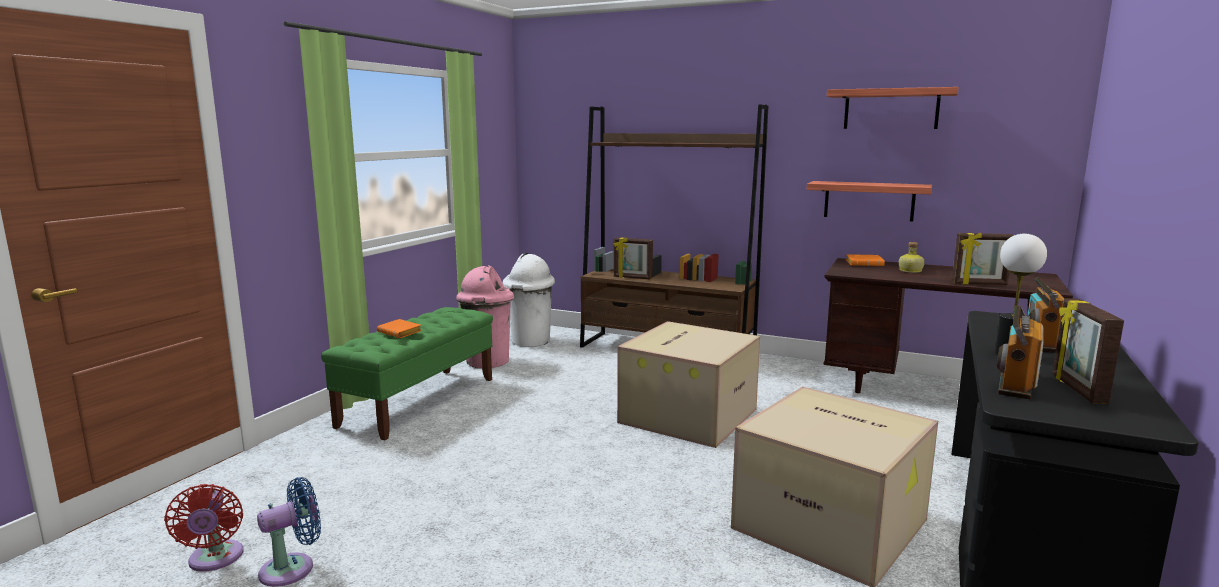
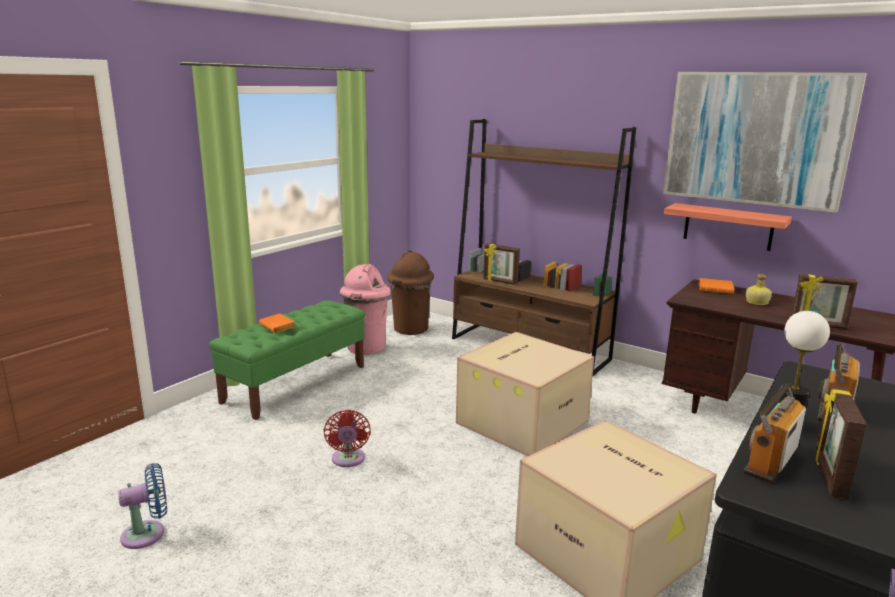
camera: 10 degrees right, 5 degrees up
red fan [164,484,243,572] -> red fan moved to [323,410,371,467]
white trash can [503,253,555,347] -> brown trash can [387,251,434,335]
shelf [827,87,959,129] -> picture [663,72,867,213]

